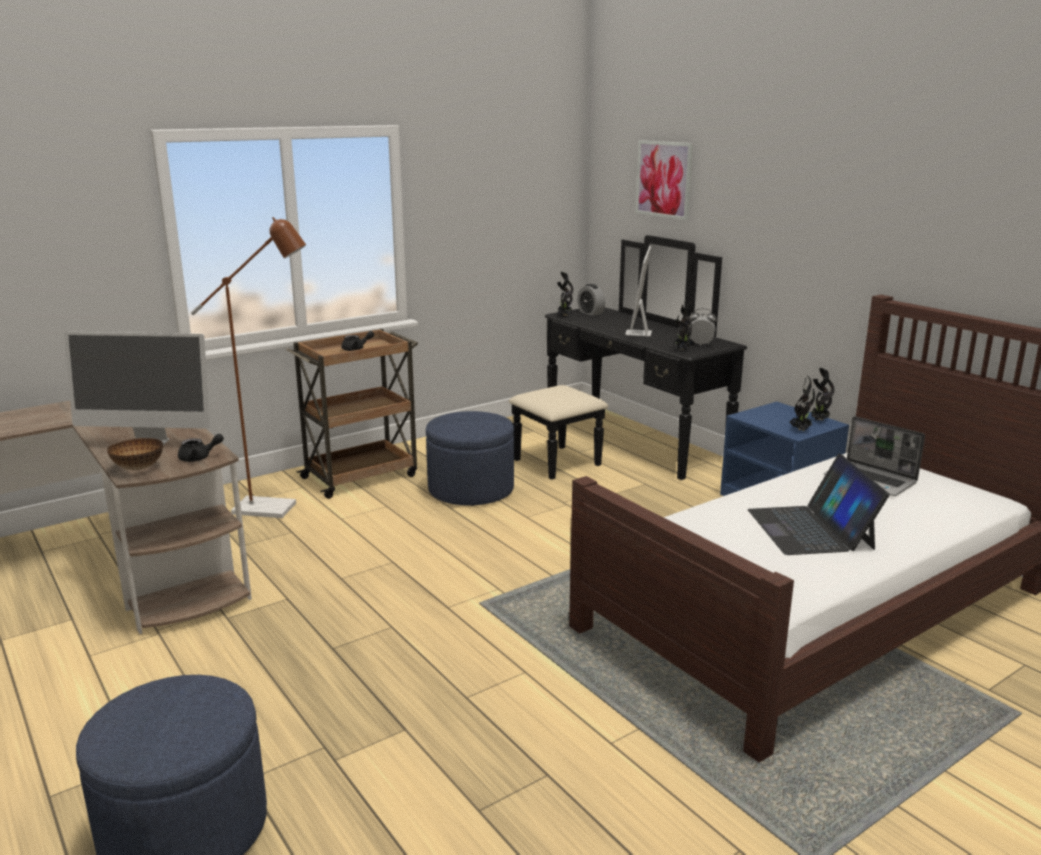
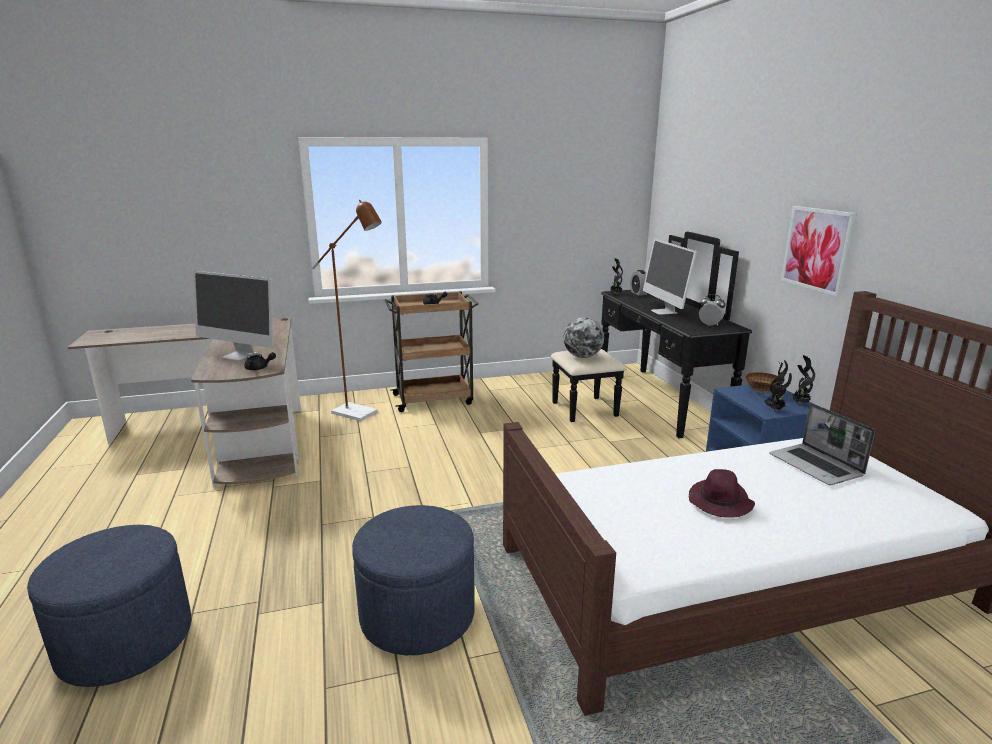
camera: 20 degrees right, 0 degrees up
bowl [107,438,163,470] -> bowl moved to [746,372,782,393]
blue ottoman [426,411,514,506] -> blue ottoman moved to [352,505,475,655]
monitor [625,246,652,336] -> monitor turned 45 degrees counterclockwise [643,239,697,315]
picture [635,140,693,220] -> picture moved to [781,206,857,297]
potted plant [674,301,694,350] -> none
laptop [748,454,890,555] -> purple hat [689,469,755,518]
none -> globe [564,317,604,358]

